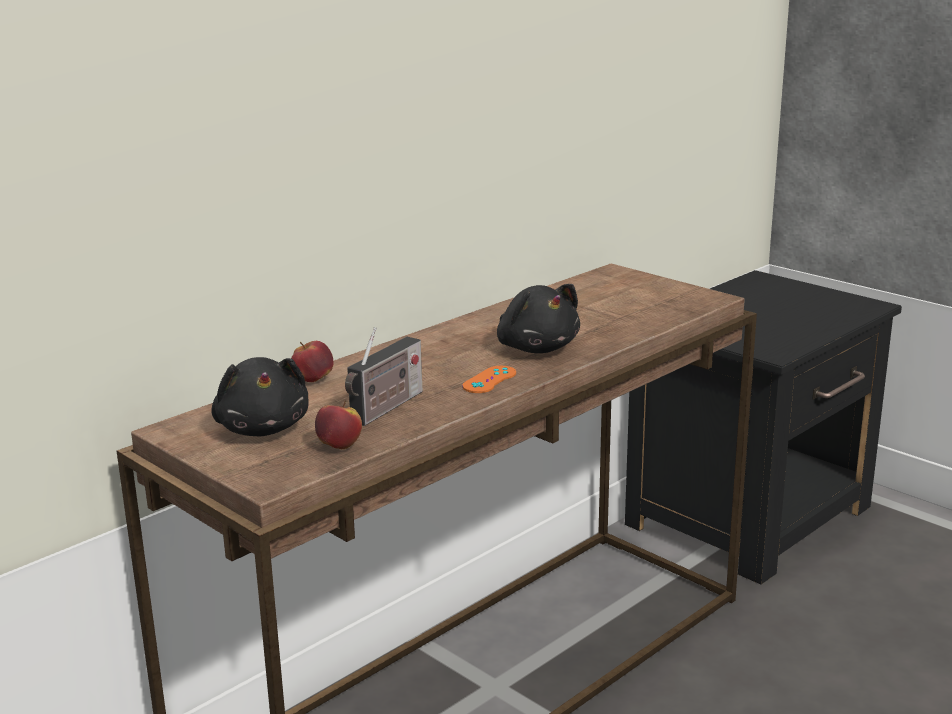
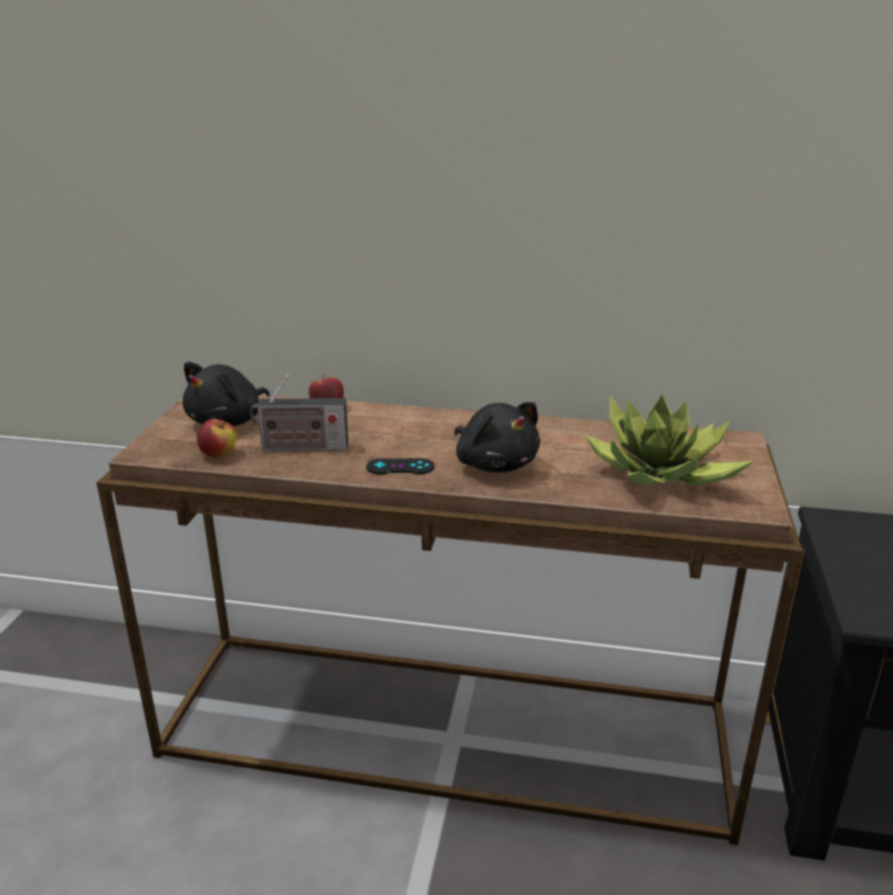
camera: 55 degrees right, 5 degrees up
orange game controller [462,366,516,393] -> black game controller [366,458,435,474]
black plush toy [497,284,580,353] -> black plush toy turned 60 degrees counterclockwise [454,402,540,473]
none -> potted plant [585,395,755,486]

